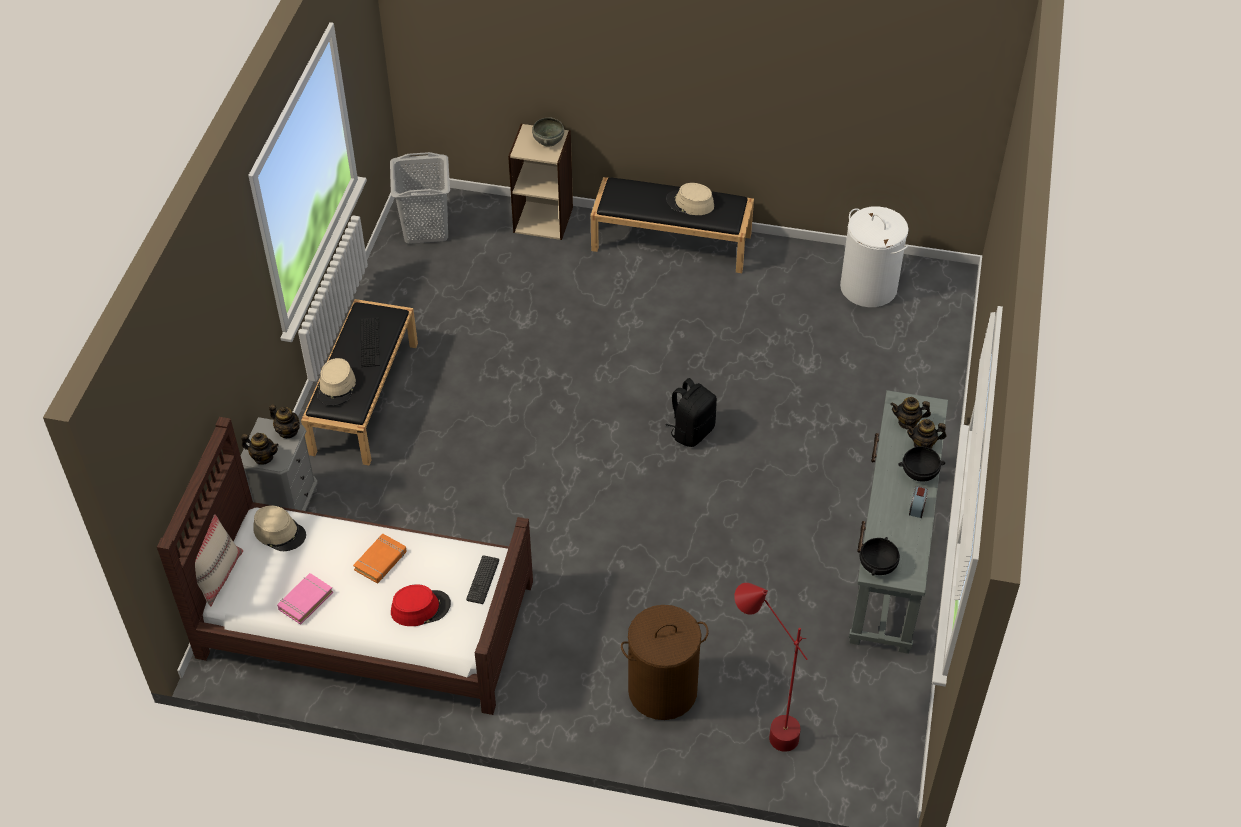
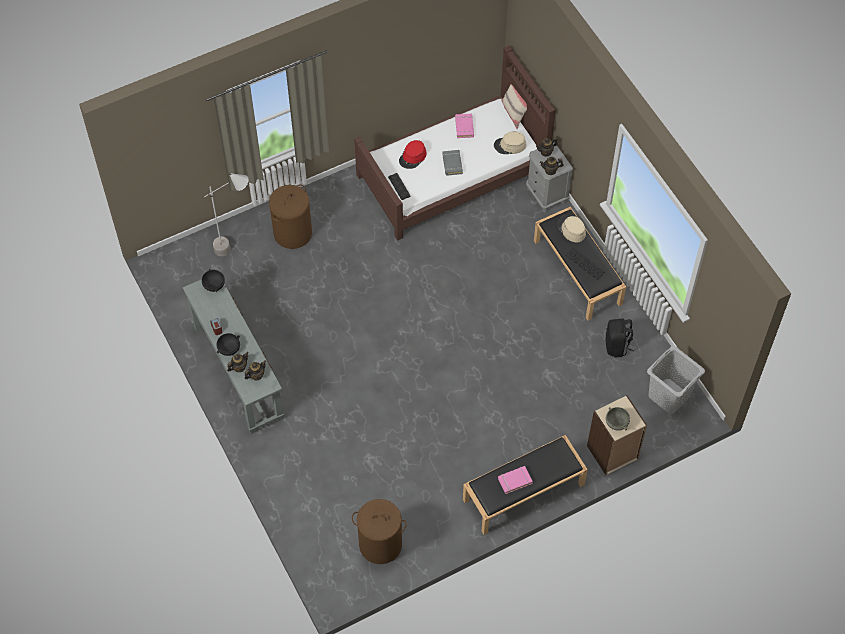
camera: 140 degrees right, 10 degrees up
orange book [353,533,407,583] -> grey book [442,150,463,176]
beige hat [666,183,714,215] -> pink book [498,466,533,494]
black backpack [666,378,717,447] -> black backpack moved to [605,318,634,357]
red floor lamp [734,583,808,752] -> grey floor lamp [204,173,249,256]
white laundry basket [840,206,909,307] -> brown laundry basket [352,499,407,564]

